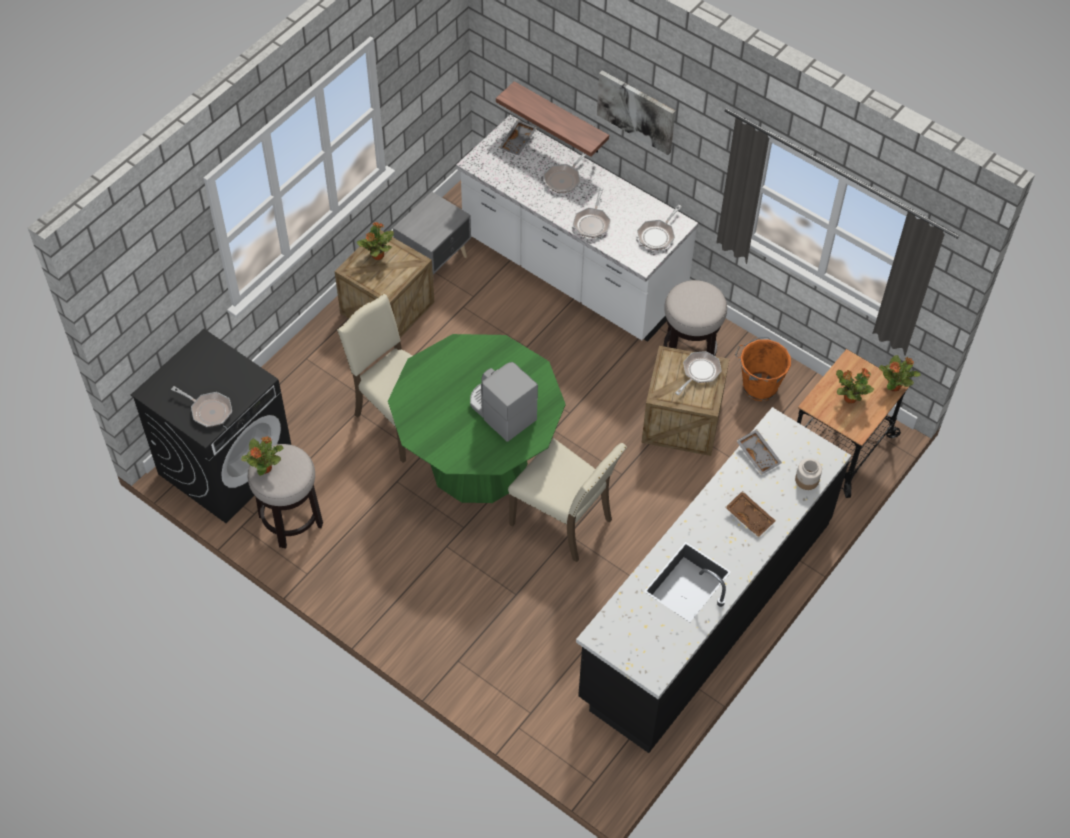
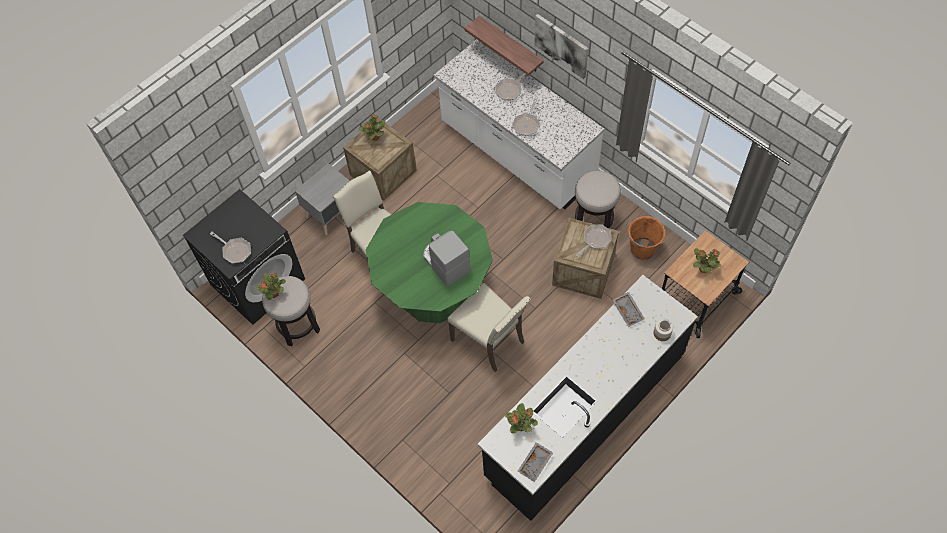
camera: 10 degrees right, 5 degrees up
grey nightstand [393,192,471,274] -> grey nightstand moved to [295,163,349,235]
grey tray [499,120,537,155] -> grey tray moved to [518,442,553,482]
frying pan [637,205,682,250] -> none
brown tray [725,491,776,537] -> none
potted plant [879,355,921,391] -> potted plant moved to [504,403,538,434]

